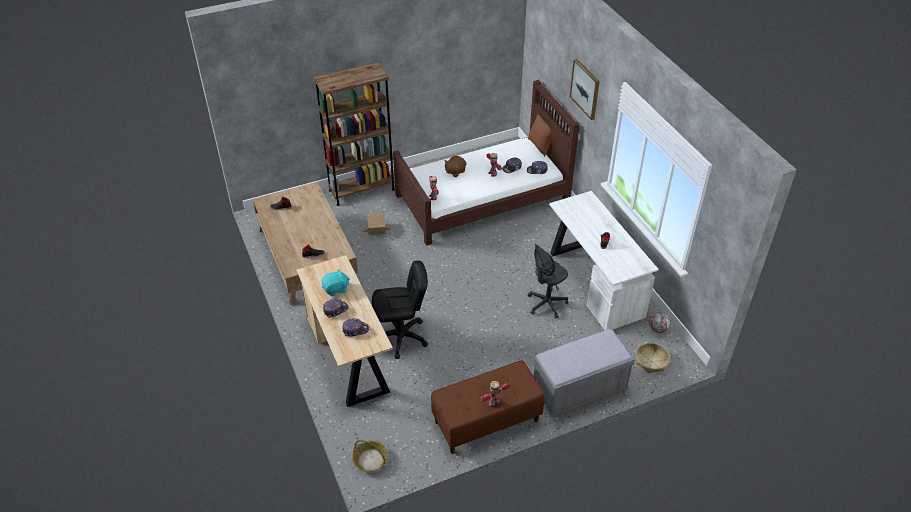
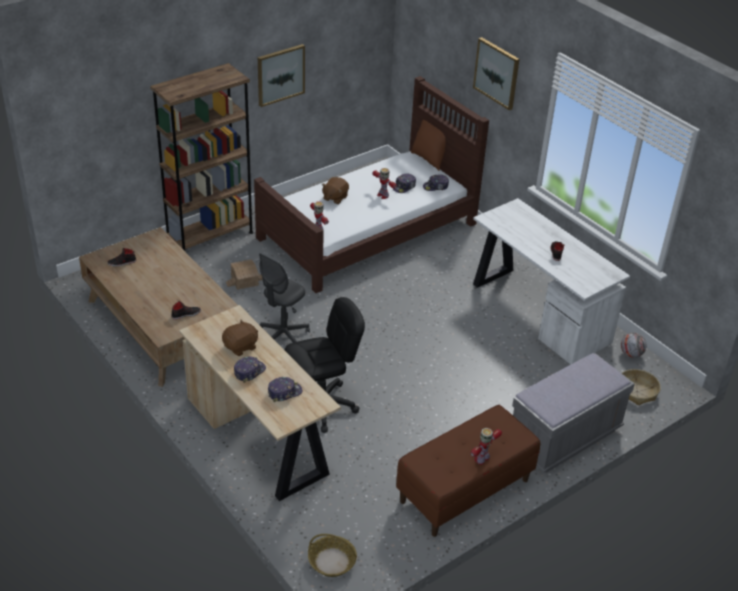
camera: 15 degrees left, 5 degrees down
turquoise plush toy [321,269,350,296] -> brown plush toy [222,320,258,356]
grey office chair [528,244,568,319] -> grey office chair moved to [259,253,310,343]
none -> picture [258,44,305,107]

